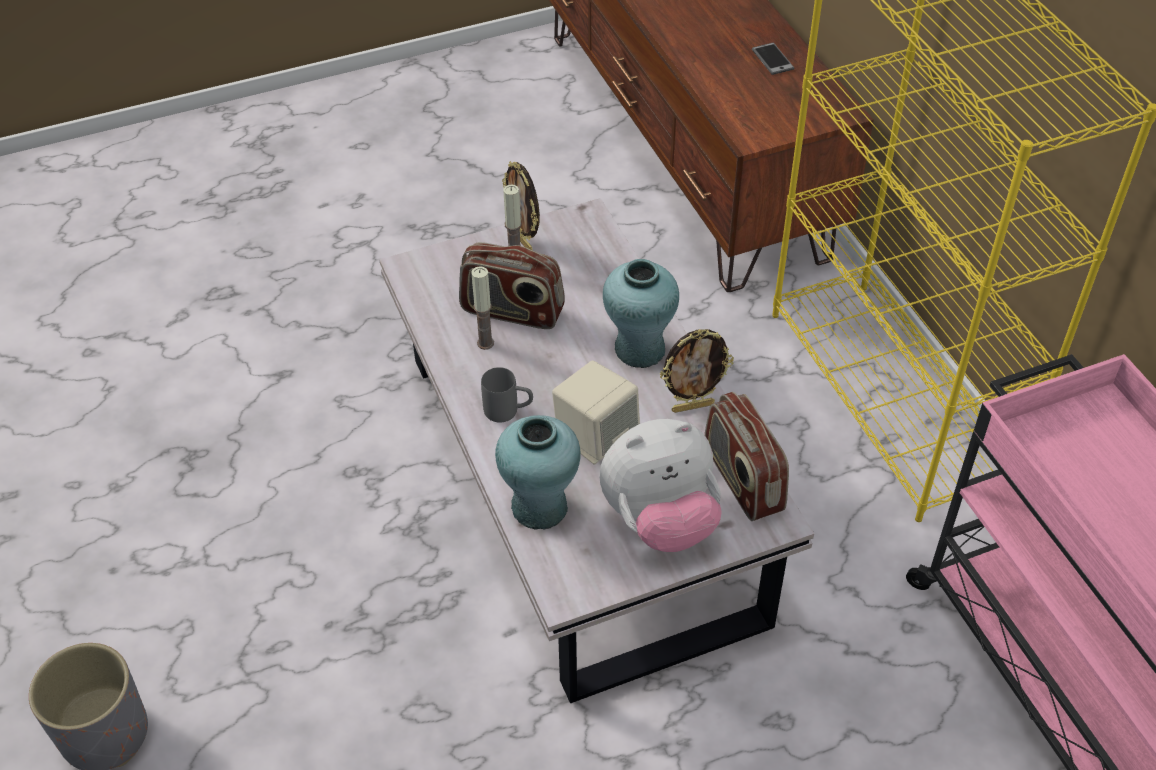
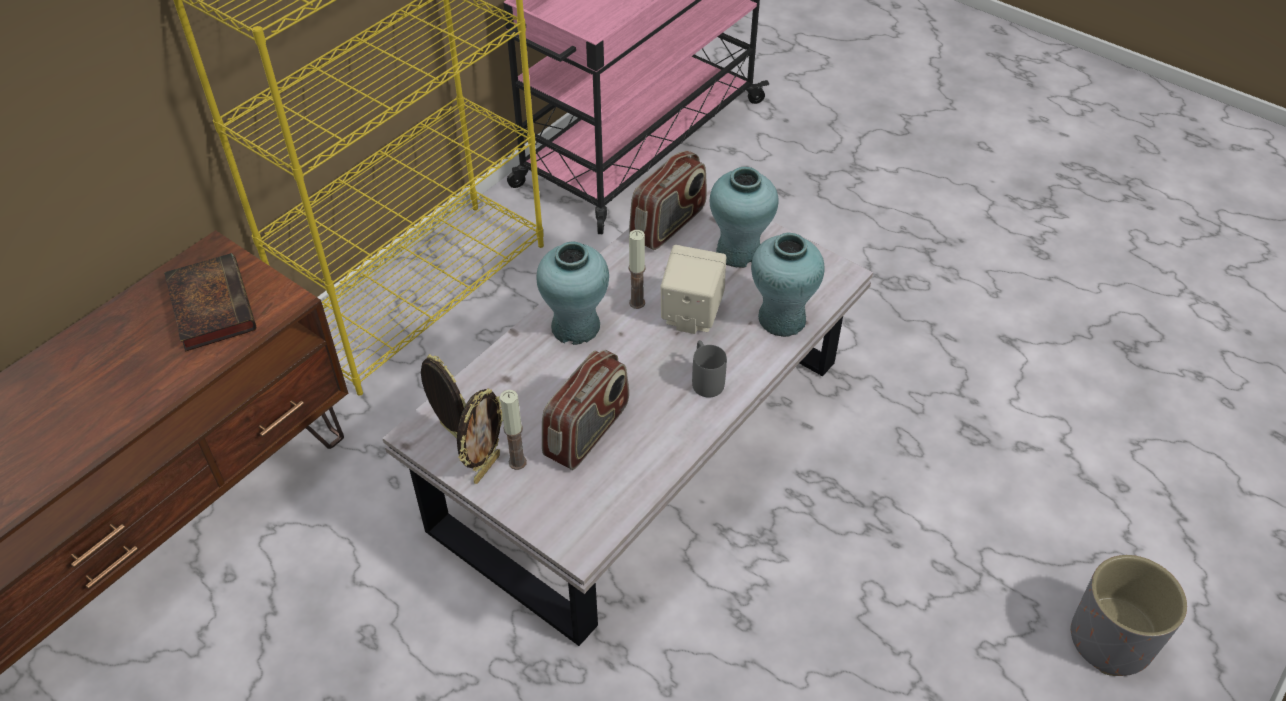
camera: 120 degrees left, 0 degrees up
radio [459,242,565,329] -> radio turned 45 degrees clockwise [542,350,629,470]
candle [471,266,494,350] -> candle moved to [628,230,646,309]
plush toy [600,419,722,552] -> turquoise vase [710,167,778,268]
picture frame [660,329,734,413] -> picture frame moved to [421,354,466,439]
phone [752,43,794,75] -> none
none -> book [164,253,256,352]

